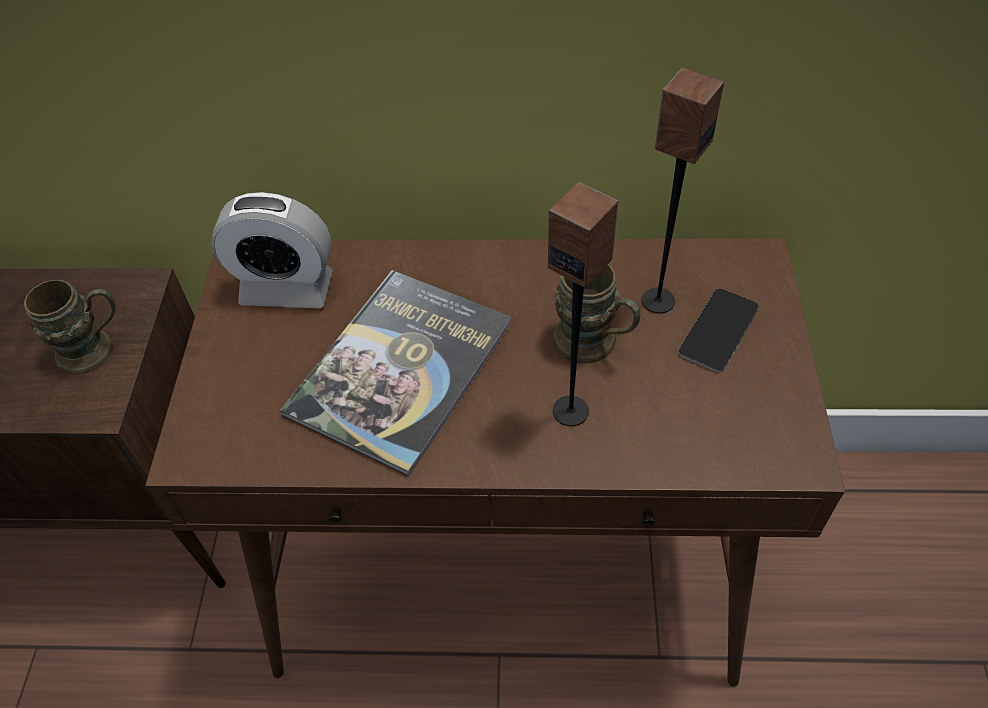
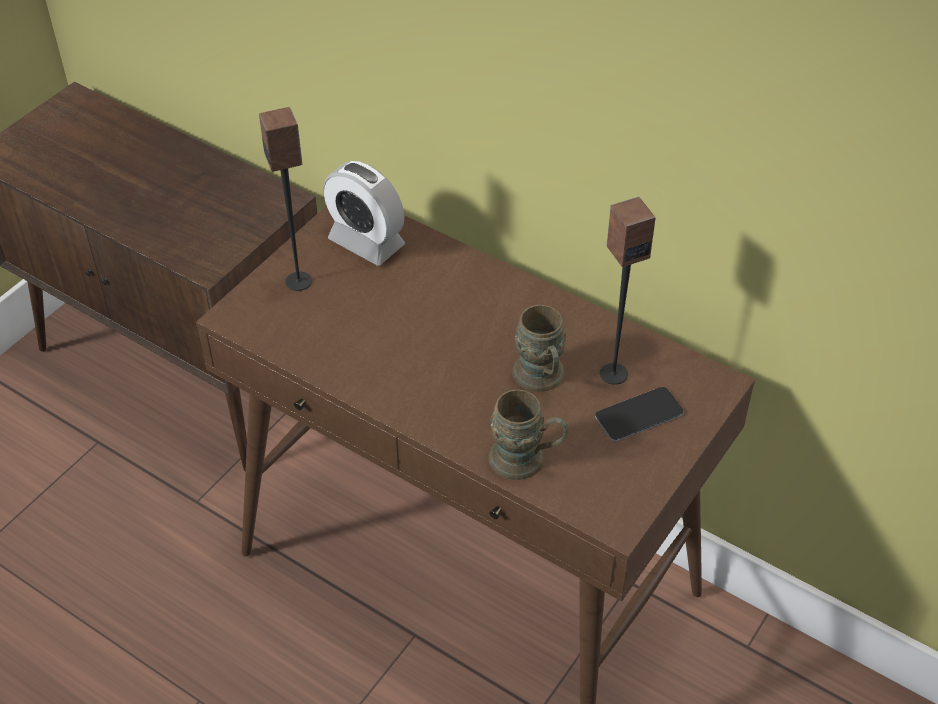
camera: 30 degrees right, 5 degrees down
brown mug [24,280,116,375] -> brown mug moved to [488,389,568,480]
book [280,270,511,476] -> none
speaker [548,182,618,426] -> speaker moved to [259,107,312,291]

